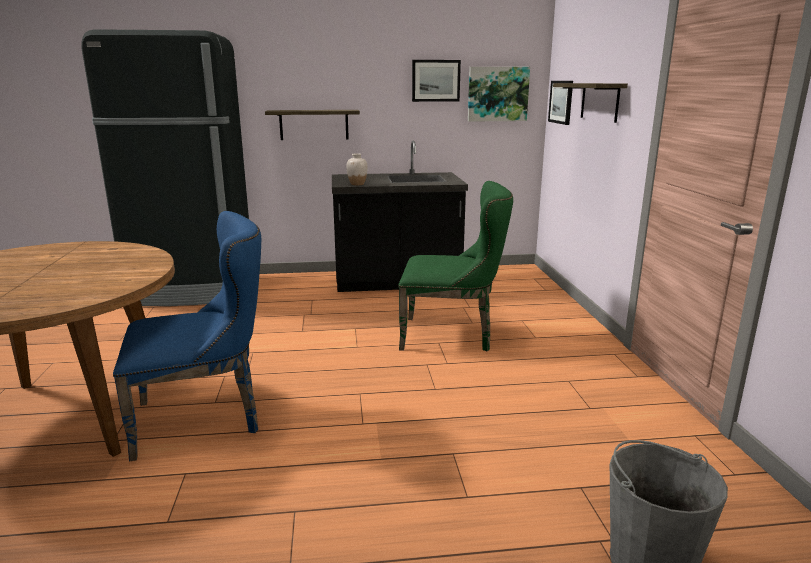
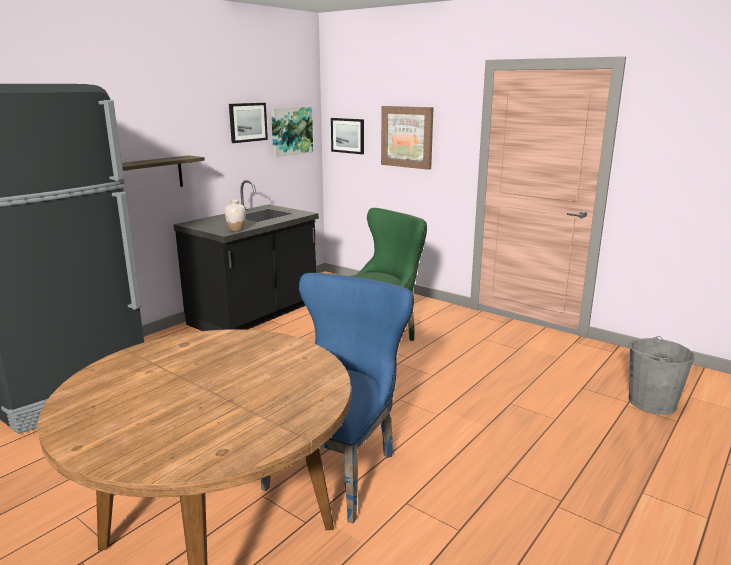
camera: 45 degrees left, 0 degrees up
shelf [553,83,628,123] -> picture [381,106,434,170]

